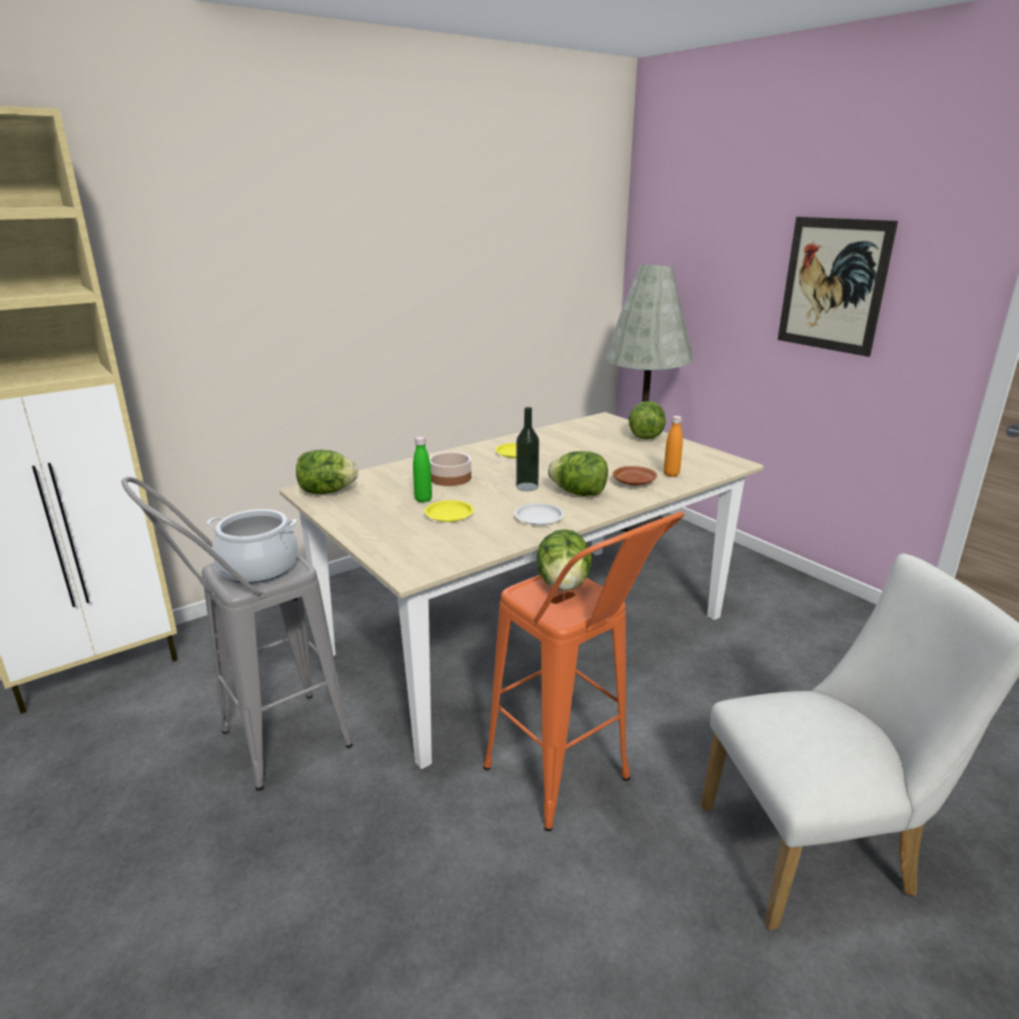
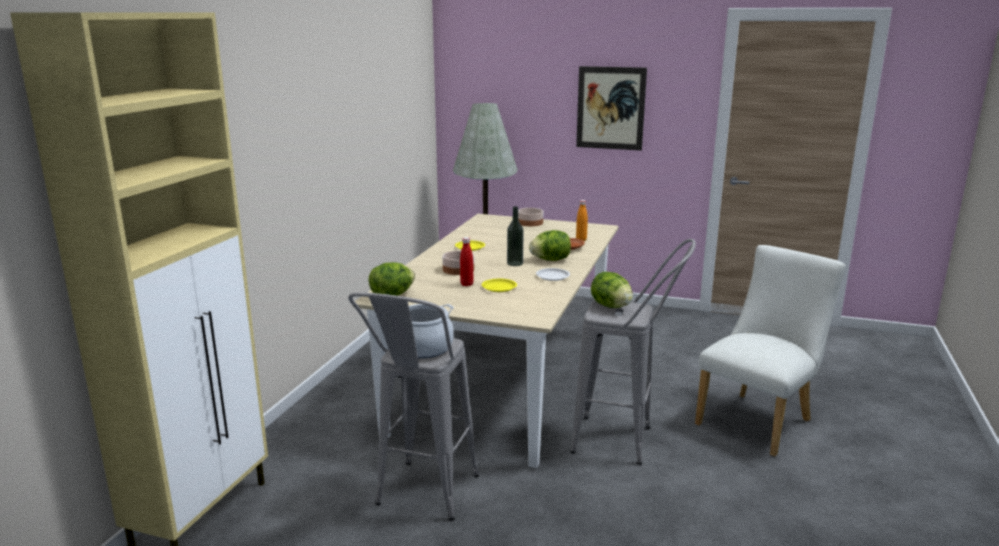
camera: 35 degrees left, 5 degrees down
green bottle [413,436,432,503] -> red bottle [460,237,473,286]
orange stool [483,511,685,831] -> grey stool [570,239,696,465]
lettuce [628,401,666,439] -> bowl [518,208,543,226]

